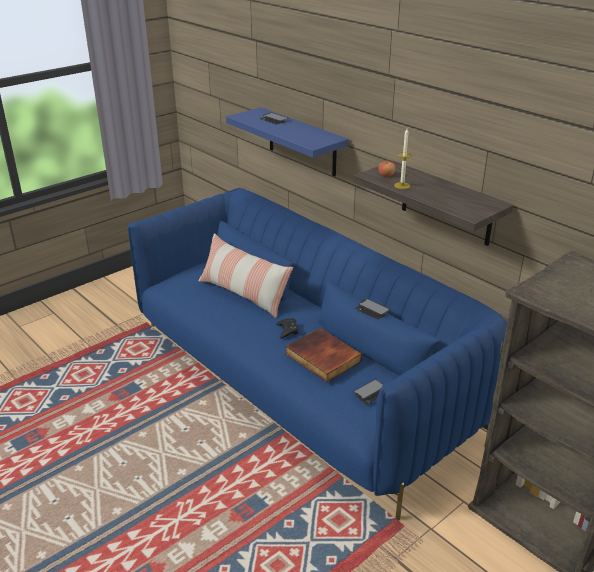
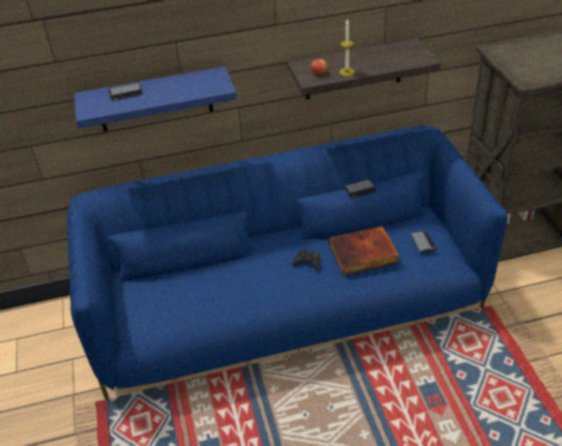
camera: 60 degrees left, 10 degrees up
pillow [199,233,293,318] -> none

